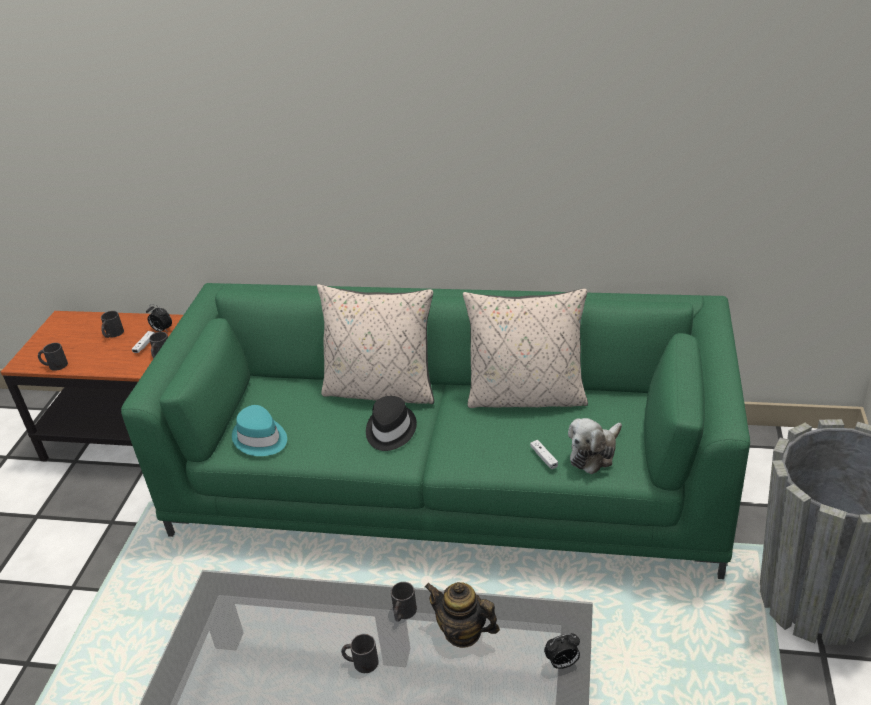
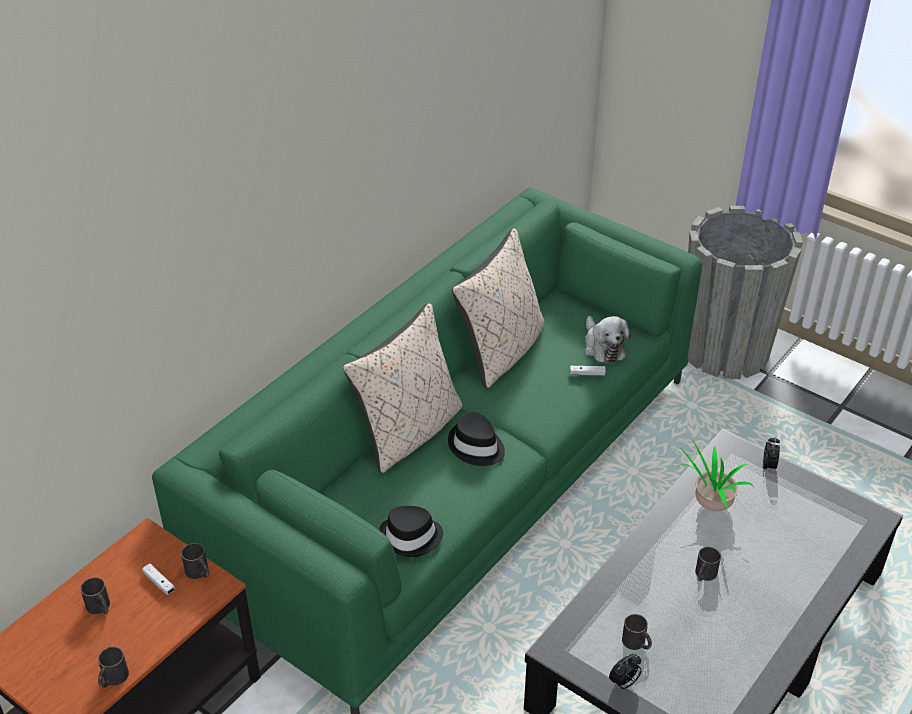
camera: 65 degrees left, 5 degrees up
alarm clock [146,304,172,332] -> alarm clock moved to [609,654,642,690]
turquoise hat [232,405,287,456] -> black hat [379,506,443,557]
black mug [391,582,417,622] -> black mug moved to [622,614,652,650]
teapot [425,582,500,648] -> potted plant [678,441,754,511]

